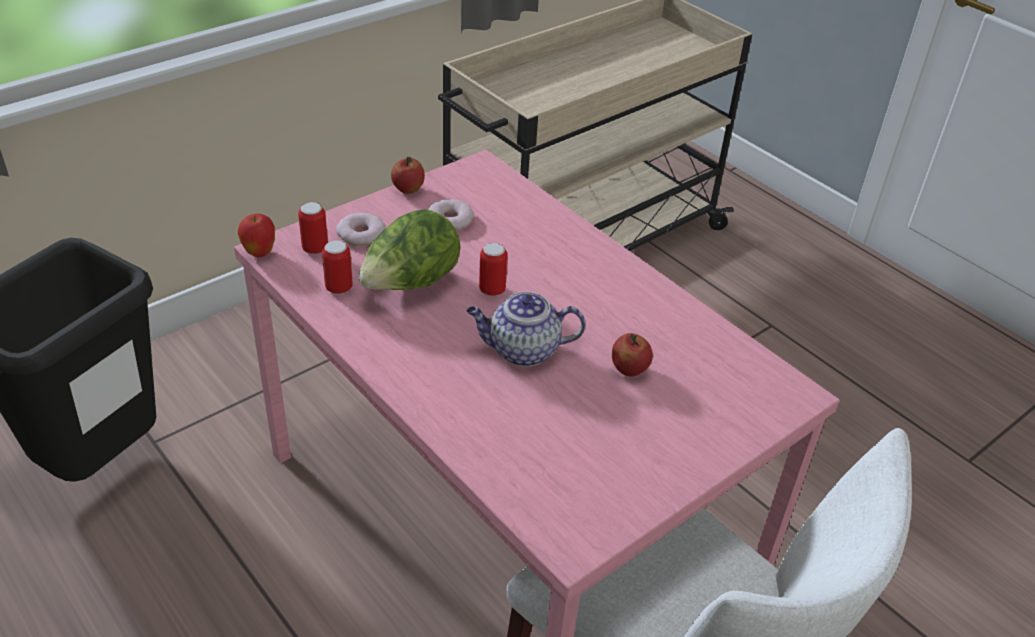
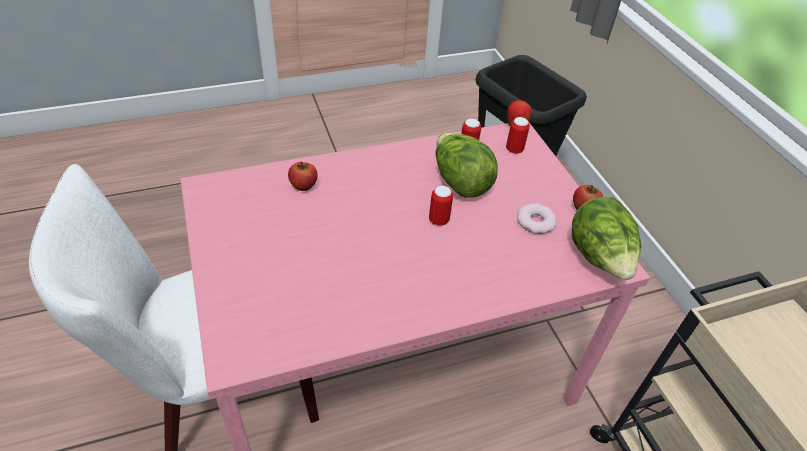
camera: 110 degrees right, 5 degrees up
donut [336,213,386,246] -> none
teapot [467,292,586,367] -> none
apple [612,333,653,376] -> apple moved to [288,162,318,191]
none -> lettuce [572,197,641,280]

